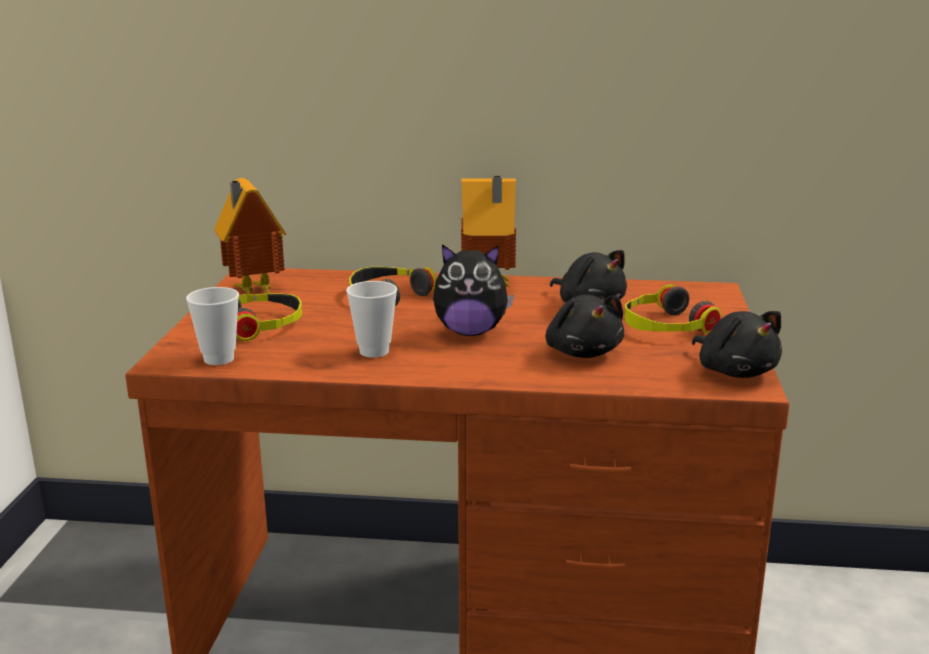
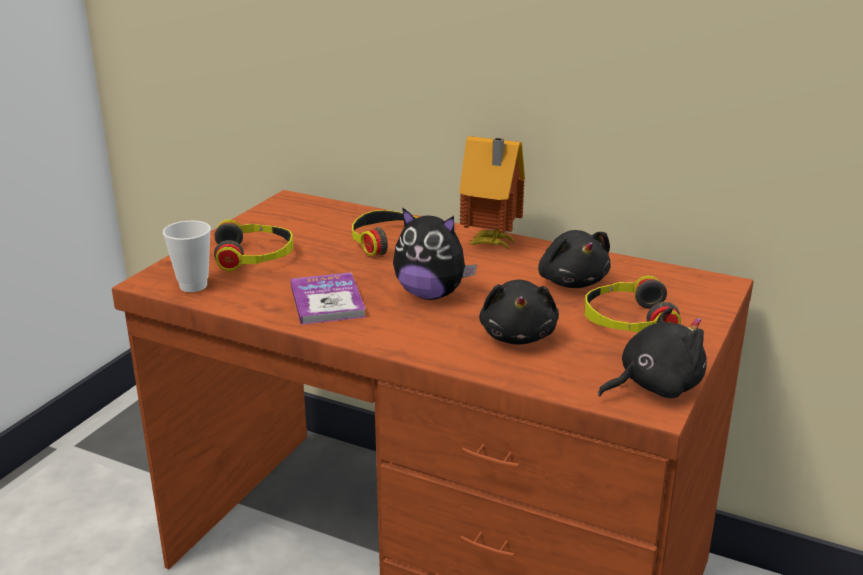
camera: 20 degrees right, 5 degrees up
toy house [214,178,286,294] -> none
cup [346,281,397,358] -> book [290,272,366,325]
black plush toy [692,311,782,378] -> black plush toy turned 105 degrees counterclockwise [598,307,707,398]

